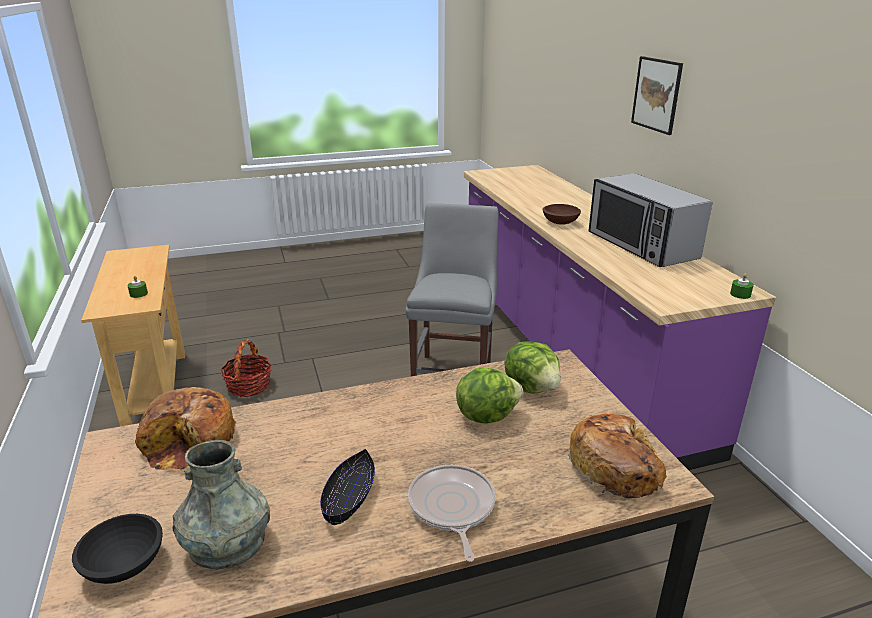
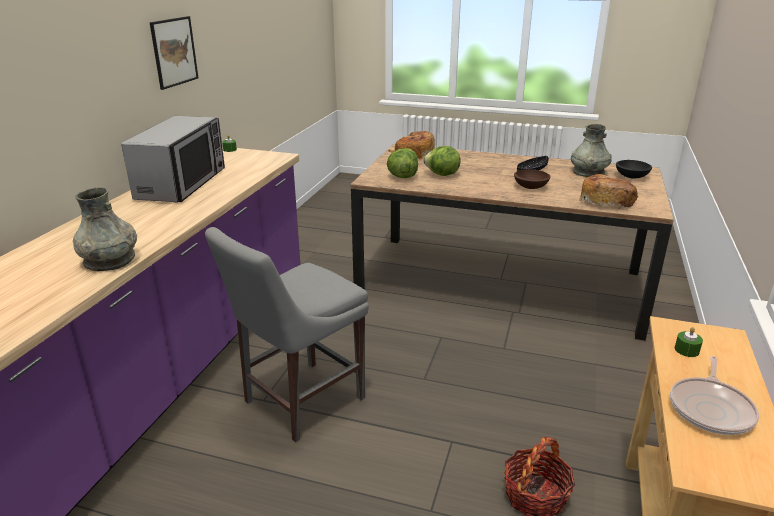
camera: 145 degrees left, 0 degrees up
frying pan [408,465,495,562] -> frying pan moved to [670,356,759,435]
brown bowl [543,204,581,225] -> brown bowl moved to [514,169,550,189]
picture [631,56,683,135] -> picture moved to [150,16,198,90]
none -> grey vase [73,187,137,271]

